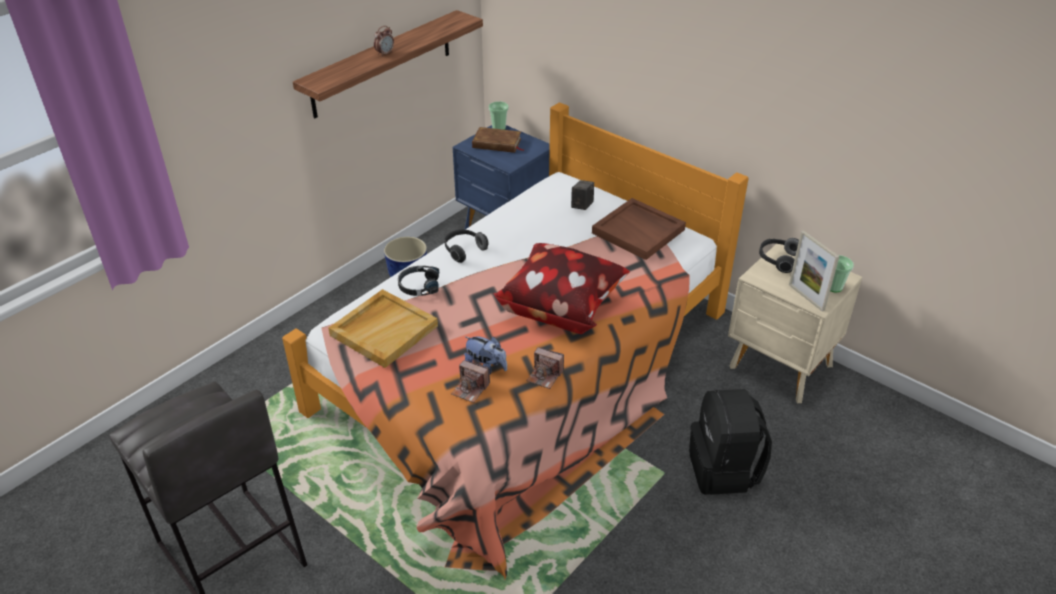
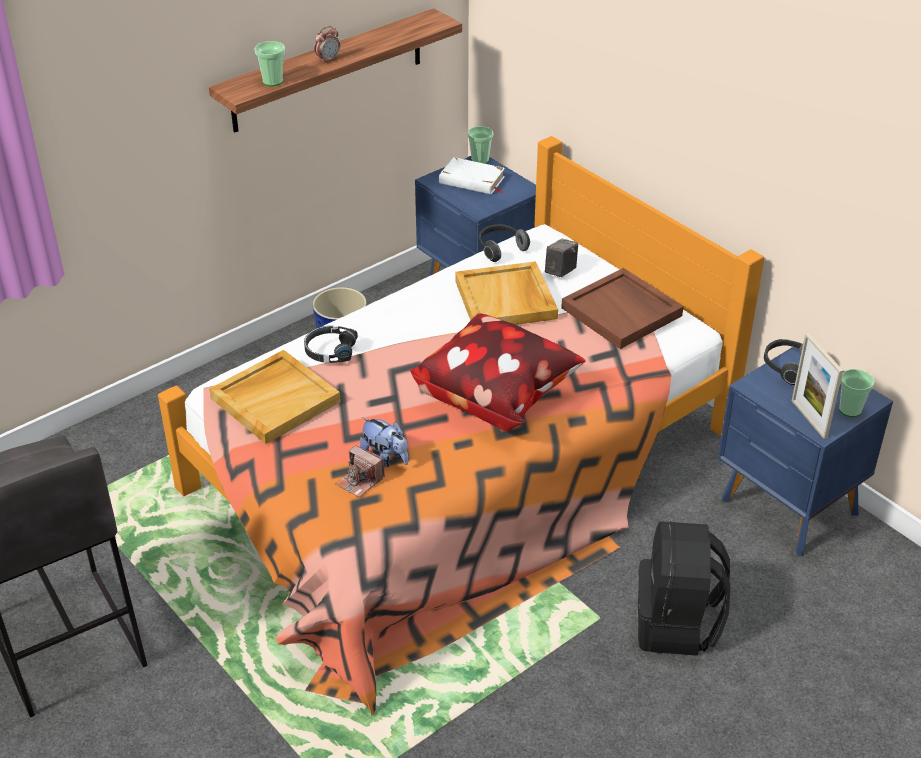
camera: 10 degrees right, 0 degrees up
headphones [444,229,489,263] -> headphones moved to [479,224,530,262]
brown book [472,127,524,153] -> white book [439,157,505,194]
camera [526,347,564,389] -> none
beige nightstand [728,244,862,403] -> blue nightstand [718,347,893,556]
none -> cup [254,41,285,86]
none -> beige tray [455,261,558,325]

